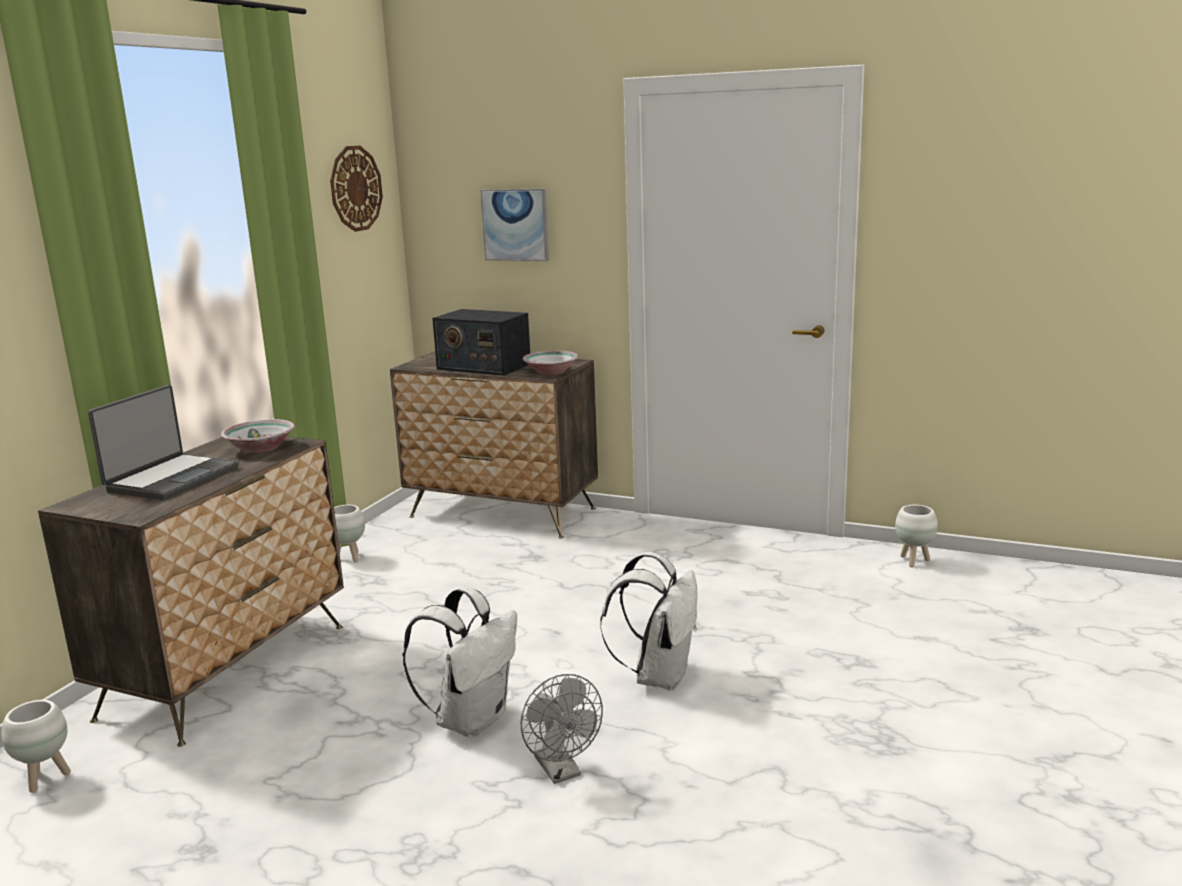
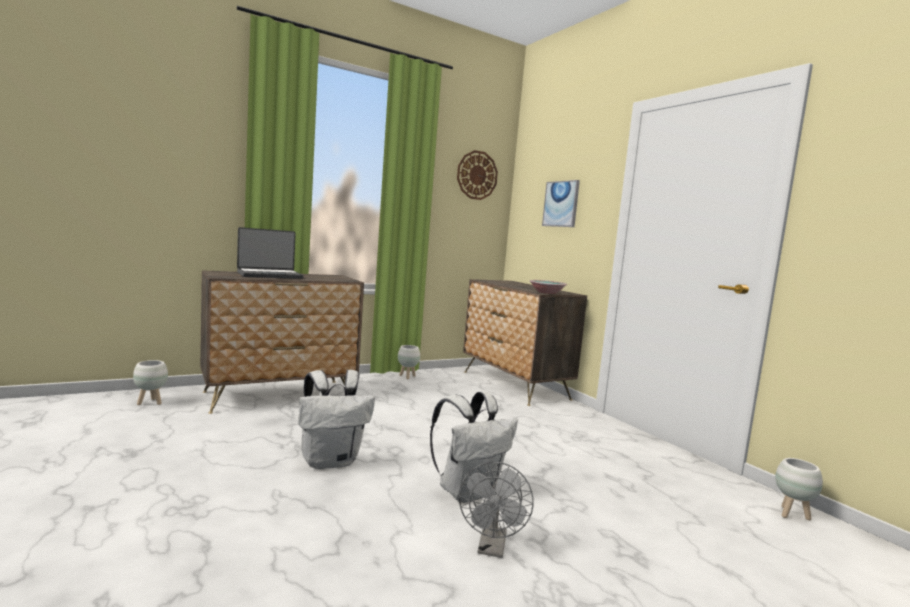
camera: 35 degrees right, 10 degrees down
bowl [221,419,295,453] -> none
radio [432,309,530,376] -> none
grey fan [520,674,603,784] -> grey fan moved to [459,462,534,558]

